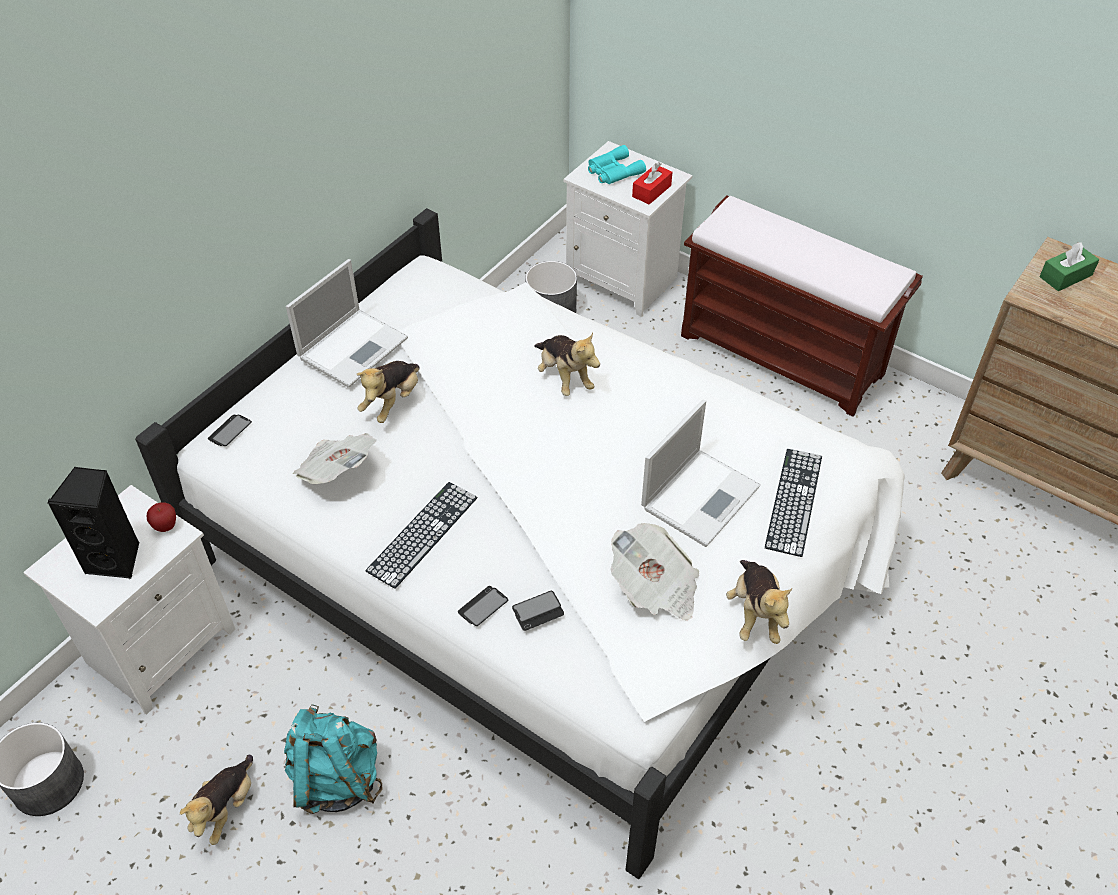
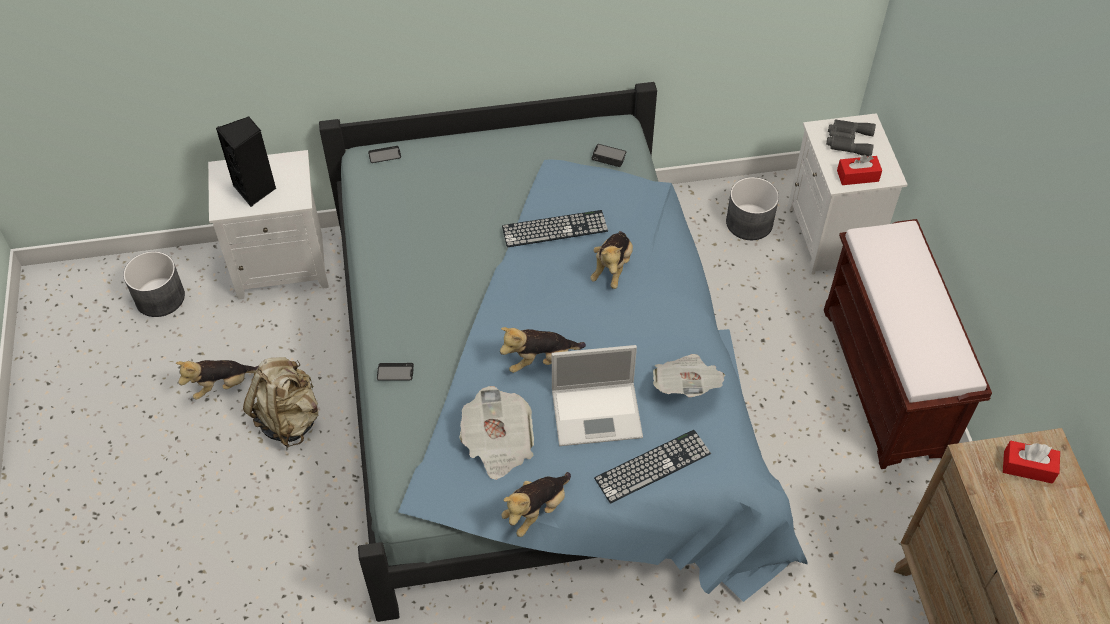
camera: 45 degrees right, 5 degrees up
white bed [135,208,905,879] -> blue bed [319,82,808,622]
apple [147,502,176,532] -> none
turquoise backpack [284,704,383,814] -> beige backpack [243,357,318,448]
laptop [286,259,408,388] -> none
newspaper [293,433,377,484] -> newspaper moved to [653,354,725,397]
plush toy [357,361,420,423] -> plush toy moved to [500,327,586,373]
keyboard [365,482,478,589] -> keyboard moved to [502,210,608,247]
phone [512,591,564,631] -> phone moved to [591,144,626,167]
turquoise binoculars [588,145,646,184] -> grey binoculars [826,119,876,157]
green tissue box [1040,242,1099,291] -> red tissue box [1003,440,1060,484]

